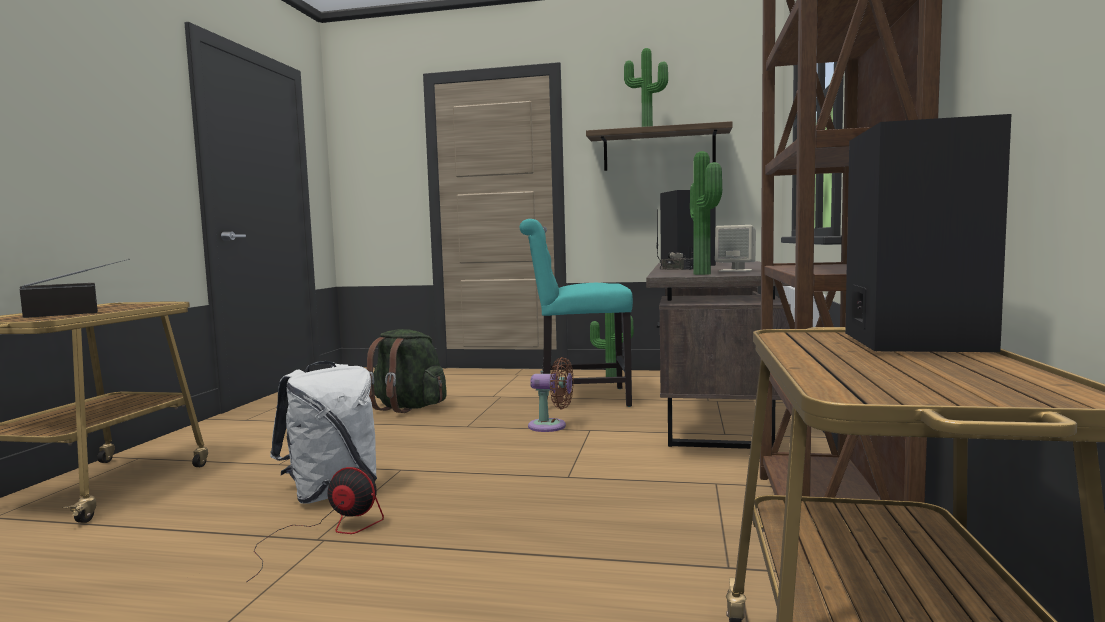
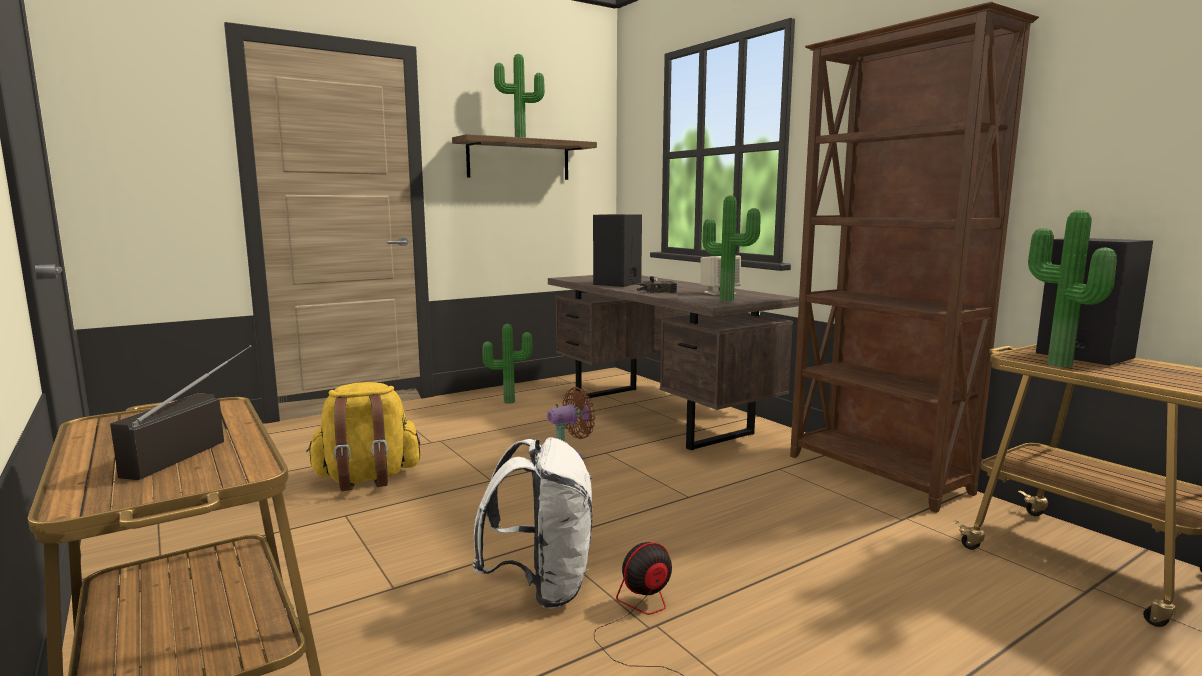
camera: 45 degrees left, 5 degrees up
green backpack [367,329,447,413] -> yellow backpack [306,382,420,491]
turquoise chair [520,219,633,407] -> none
none -> potted plant [1028,210,1117,368]

